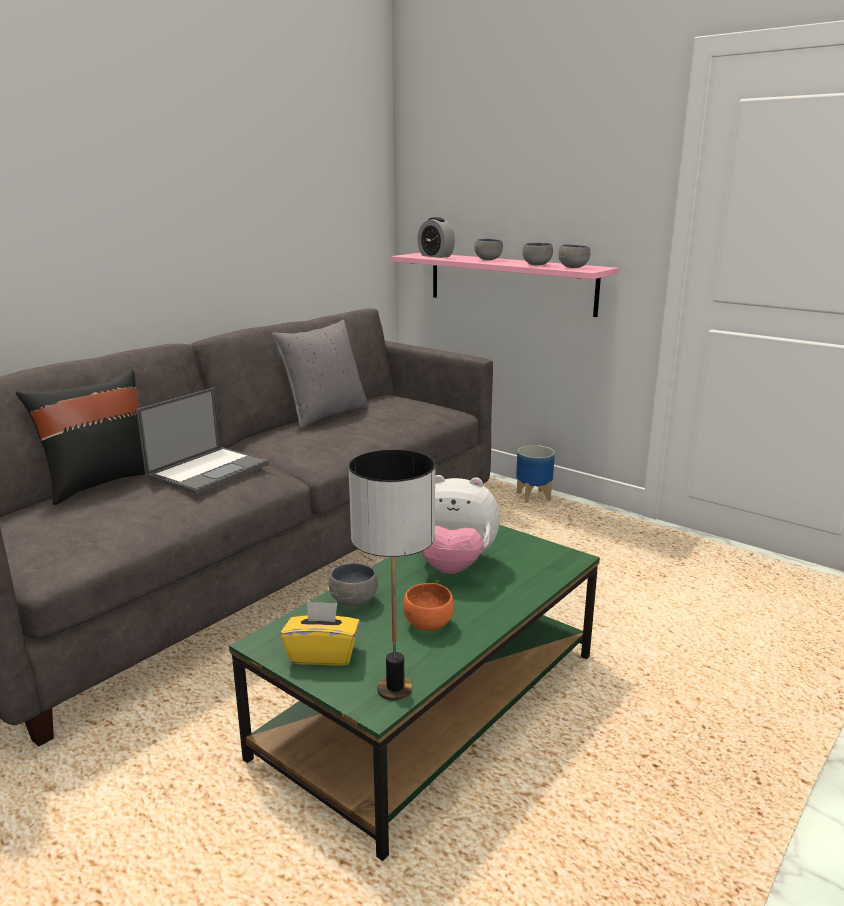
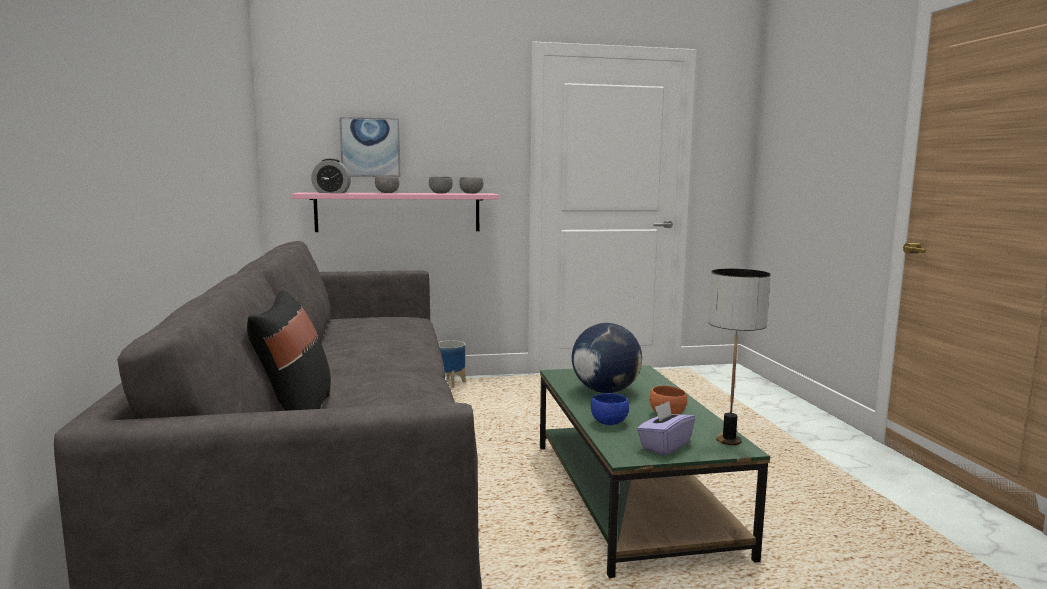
camera: 50 degrees left, 10 degrees down
laptop [136,387,269,495] -> none
grey pillow [273,320,369,428] -> none
yellow tissue box [280,601,360,666] -> purple tissue box [637,401,695,456]
grey bowl [329,563,378,607] -> blue bowl [591,393,629,425]
plush toy [420,475,500,574] -> globe [572,323,642,393]
none -> picture [339,117,400,177]

